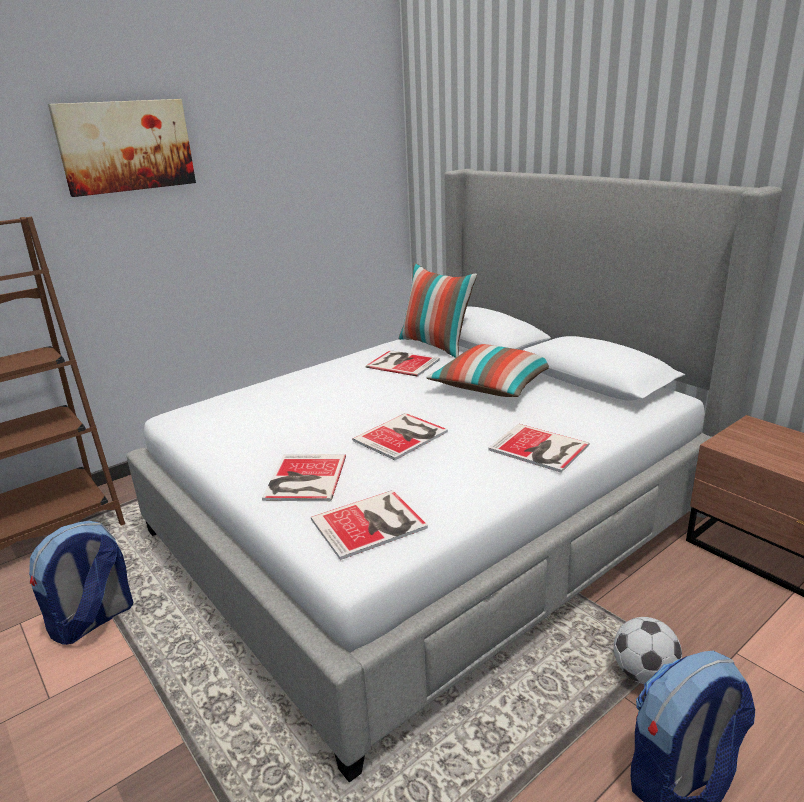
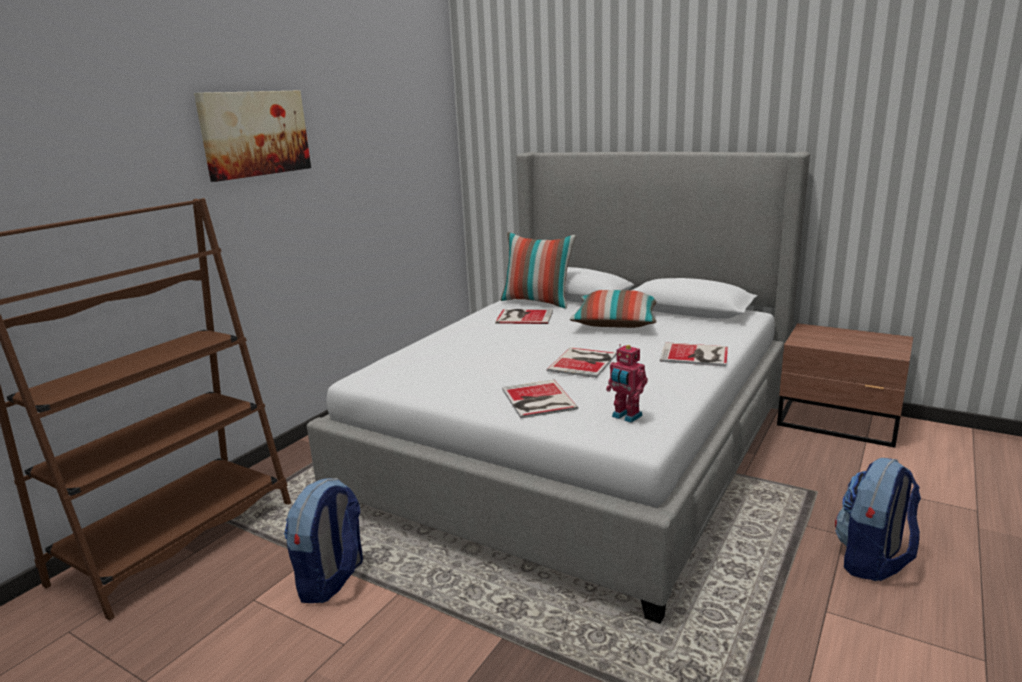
camera: 20 degrees left, 5 degrees down
book [311,490,428,560] -> toy robot [606,344,648,423]
football [614,617,682,684] -> none

